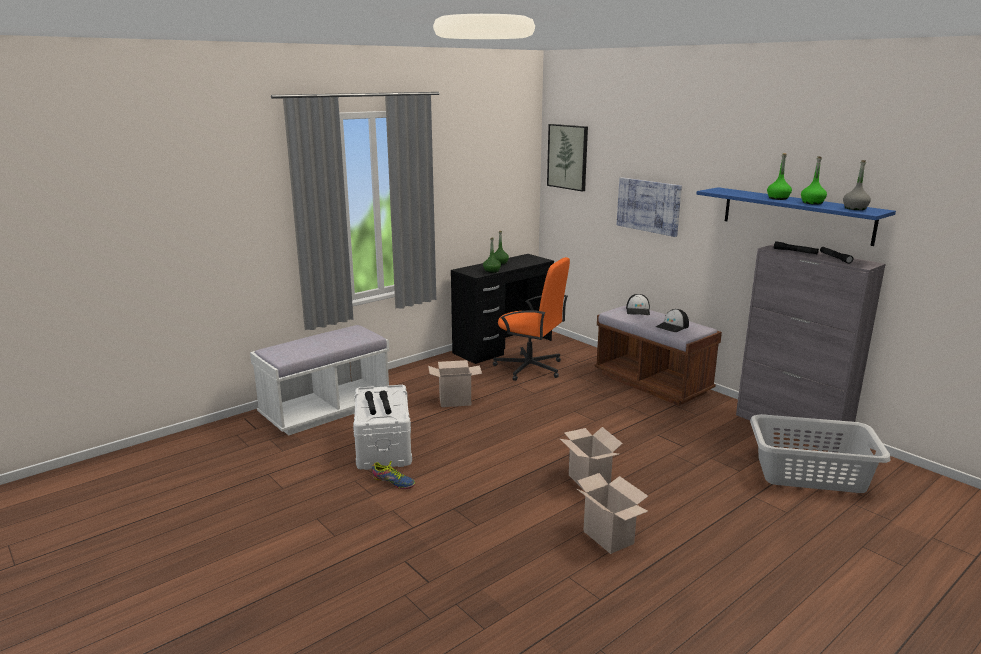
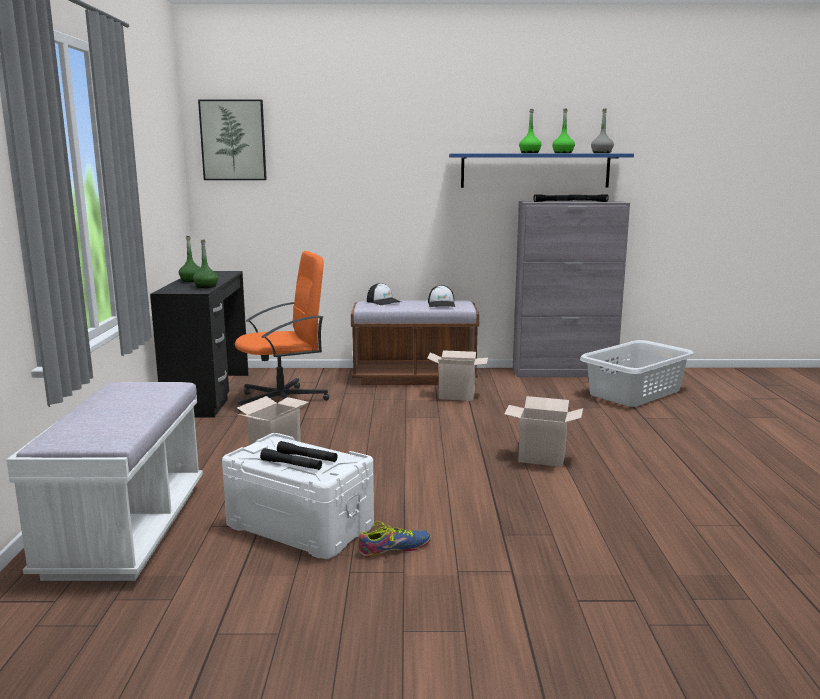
camera: 50 degrees left, 5 degrees down
cardboard box [577,473,648,554] -> cardboard box moved to [427,350,488,401]
picture [617,177,682,237] -> none

